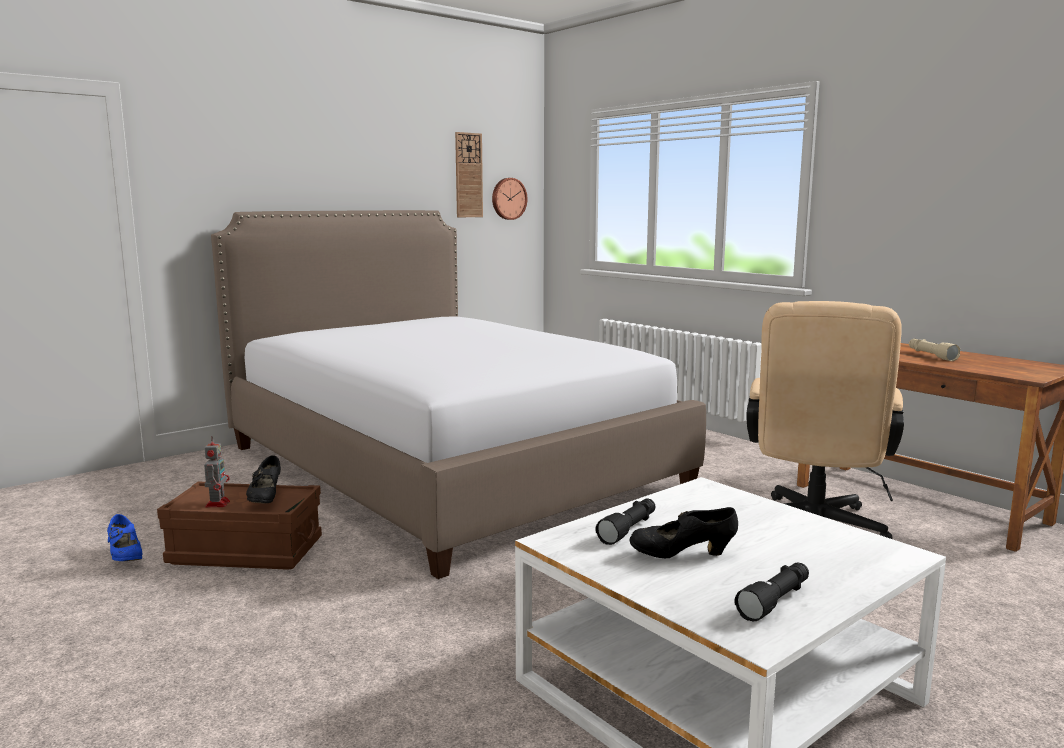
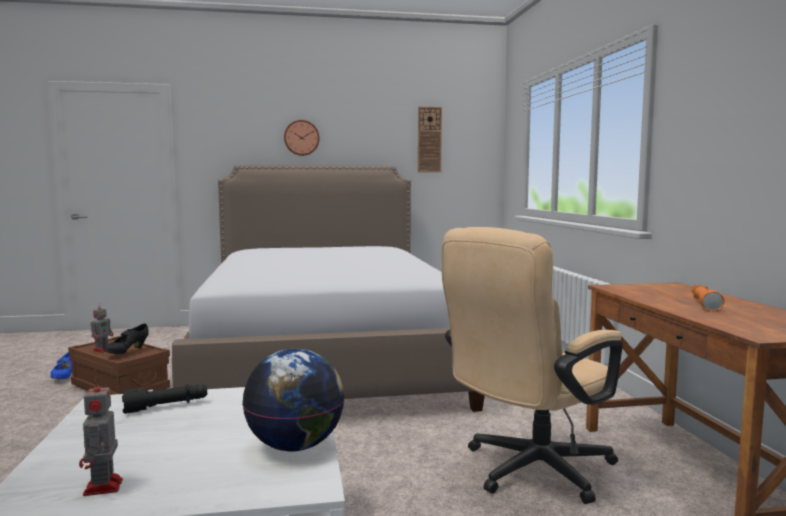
camera: 30 degrees right, 5 degrees down
wall clock [492,178,528,220] -> wall clock moved to [284,120,319,156]
black shoe [629,507,738,558] -> none
black flashlight [734,563,809,621] -> toy robot [79,377,123,496]
beige flashlight [909,339,960,361] -> orange flashlight [692,285,725,311]
none -> globe [242,349,345,451]

